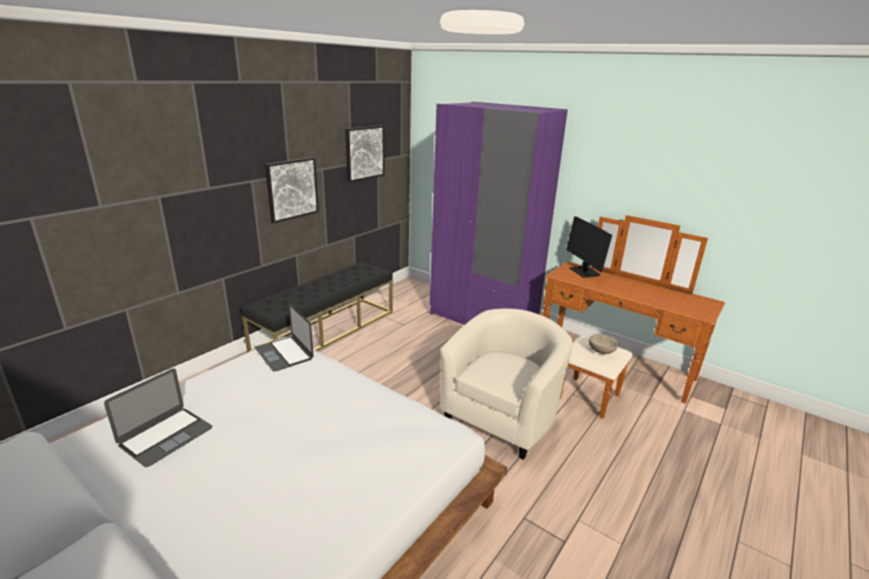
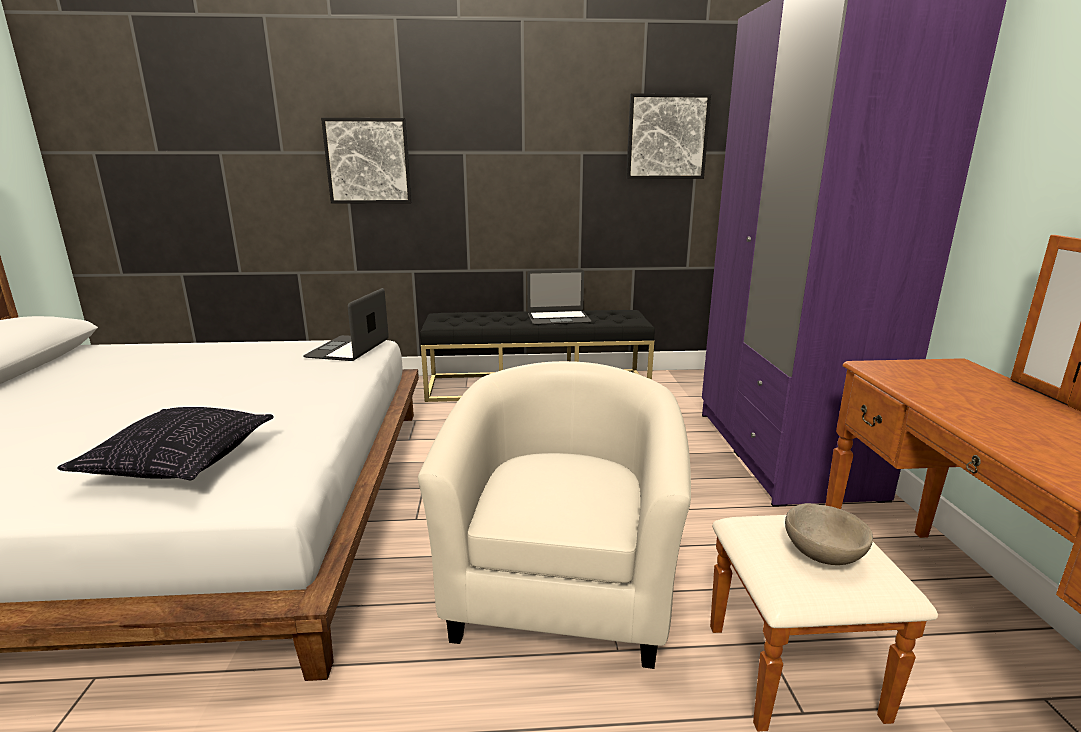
camera: 50 degrees right, 5 degrees down
laptop [104,368,212,467] -> laptop moved to [527,269,591,325]
picture [265,157,319,223] -> picture moved to [321,118,412,204]
beige armchair [440,309,573,460] -> beige armchair turned 75 degrees counterclockwise [418,361,691,669]
monitor [566,216,612,278] -> none
none -> pillow [57,407,274,480]

